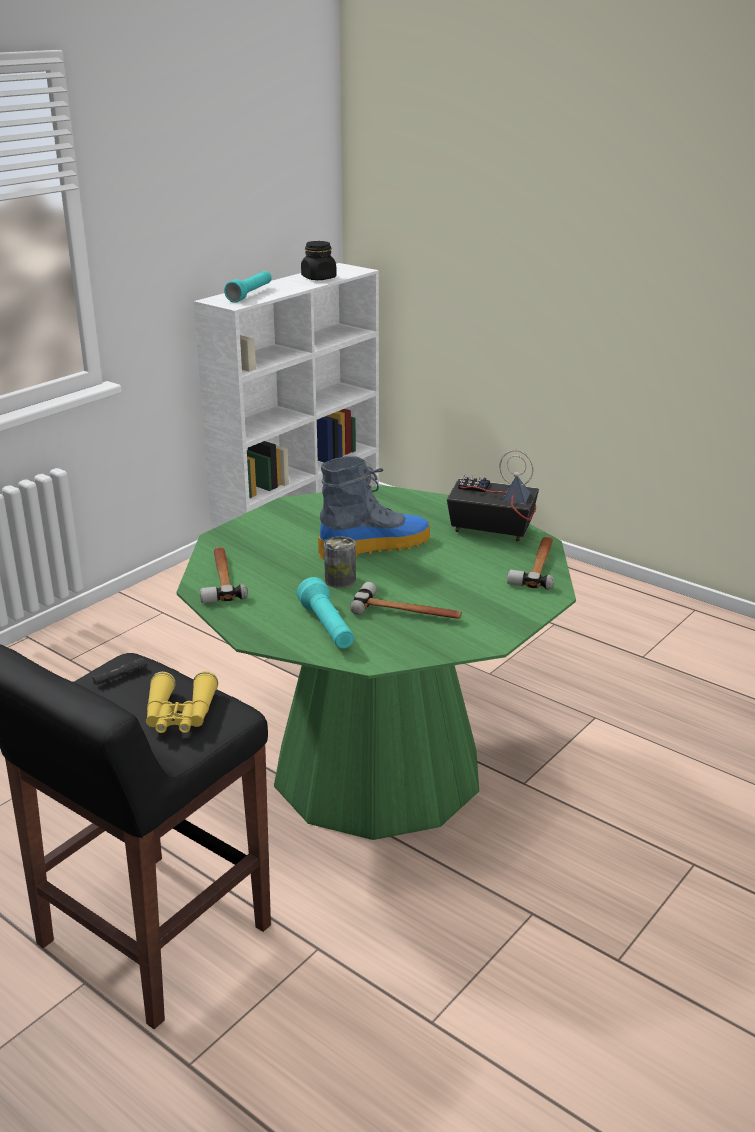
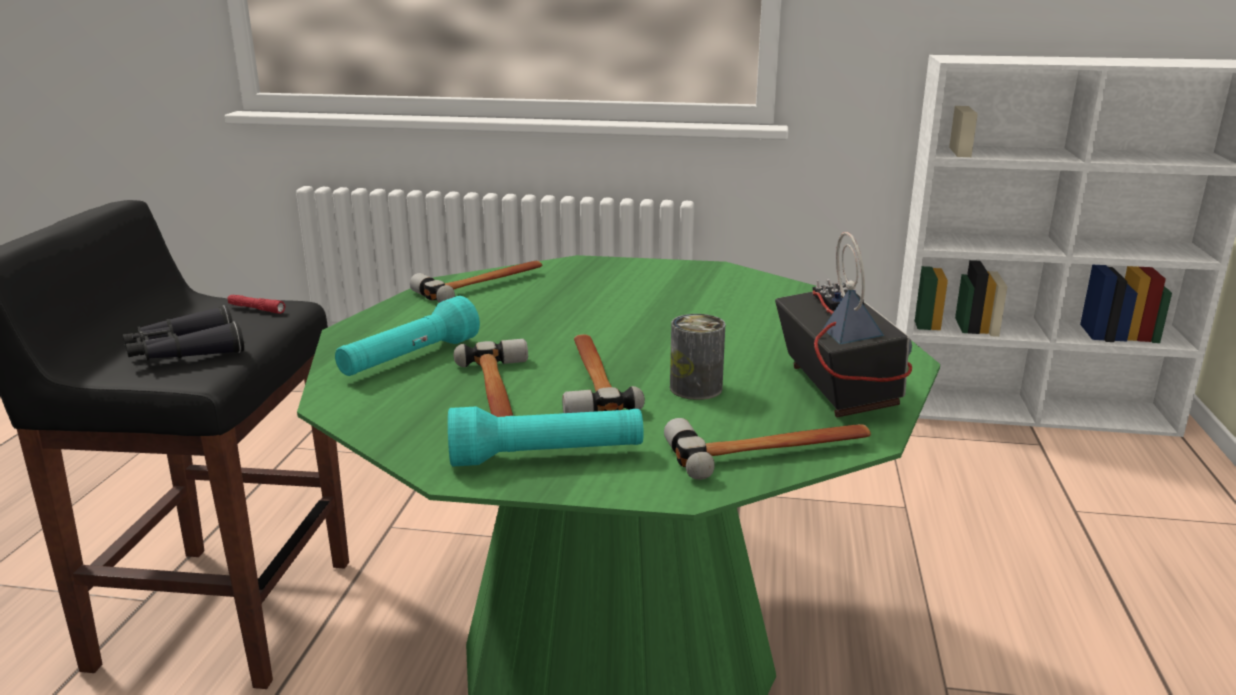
camera: 60 degrees right, 5 degrees down
black flashlight [92,658,147,685] -> red flashlight [227,295,285,314]
yellow binoculars [146,671,218,733] -> black binoculars [123,305,244,361]
turquoise flashlight [224,271,272,303] -> turquoise flashlight moved to [448,406,644,467]
black jar [301,241,337,280] -> none
boot [318,456,430,560] -> none
can [324,537,356,588] -> can moved to [670,314,725,400]
none -> hammer [562,334,645,413]

